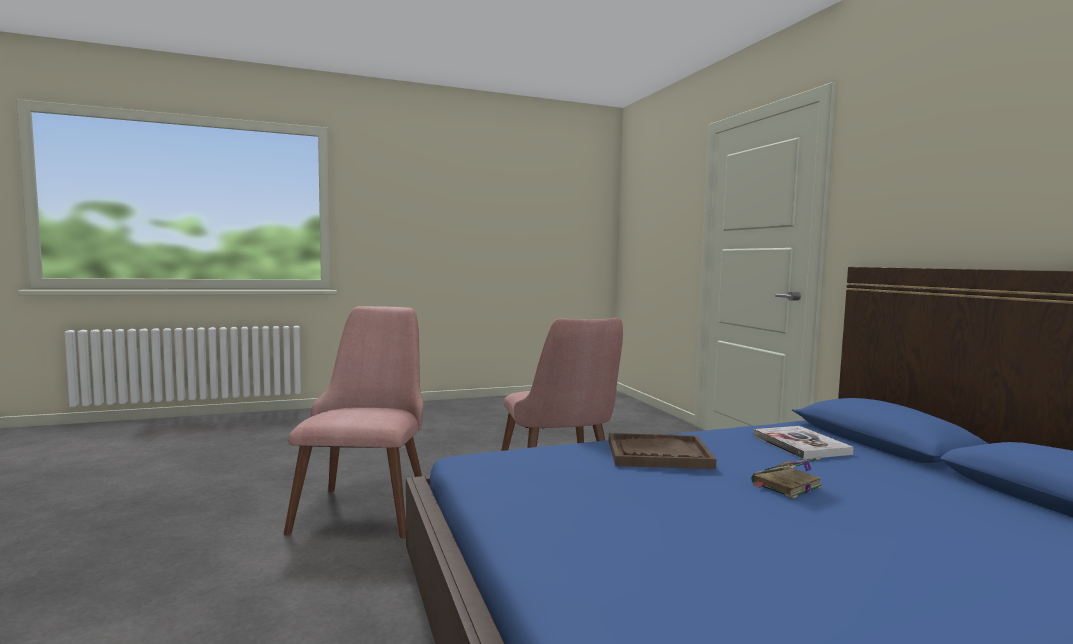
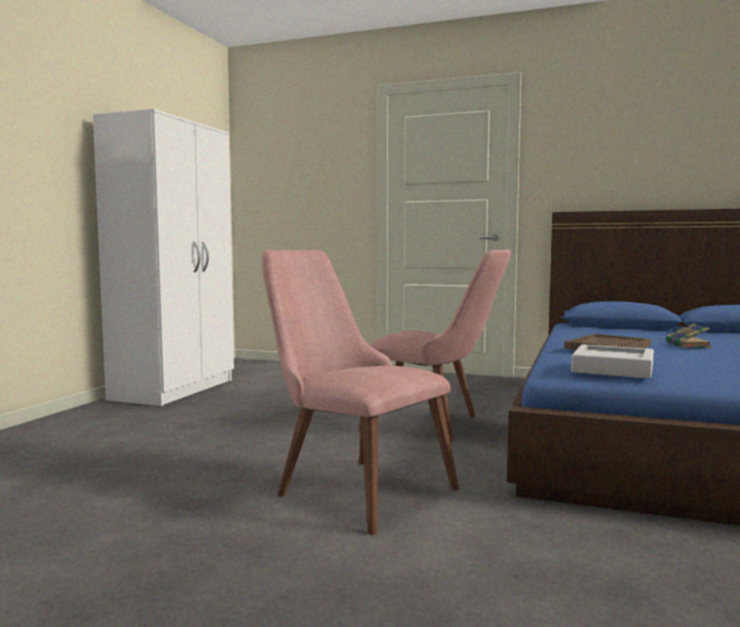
camera: 50 degrees left, 0 degrees up
book [754,426,854,459] -> none
none -> white wardrobe [93,109,234,406]
none -> grey tray [571,344,654,379]

